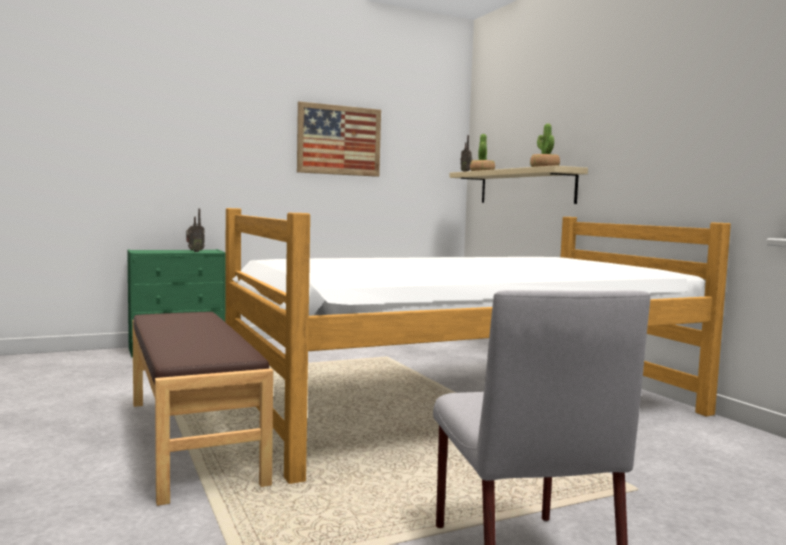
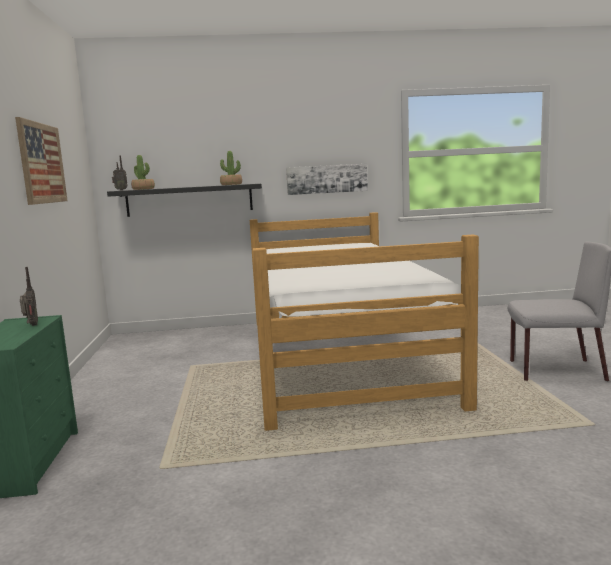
camera: 70 degrees left, 5 degrees up
brown bench [132,312,273,506] -> none
beige shelf [449,165,588,204] -> black shelf [107,184,262,217]
none -> picture [286,164,368,195]

